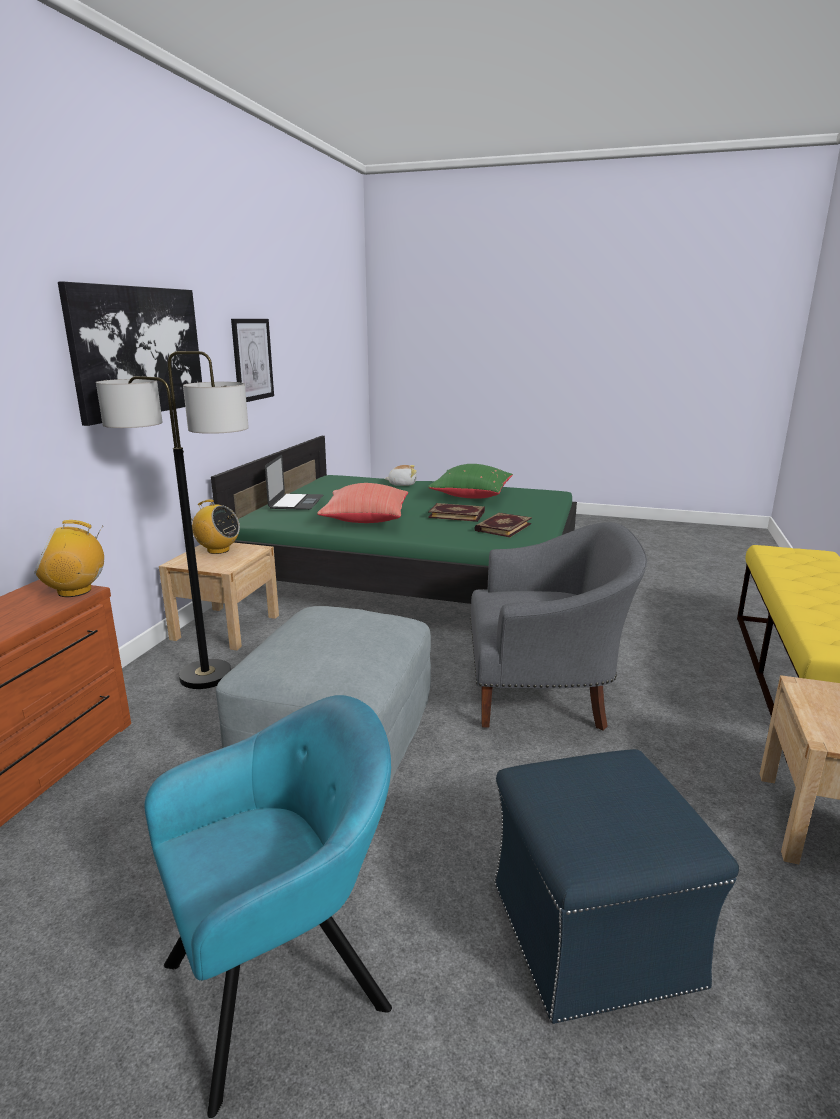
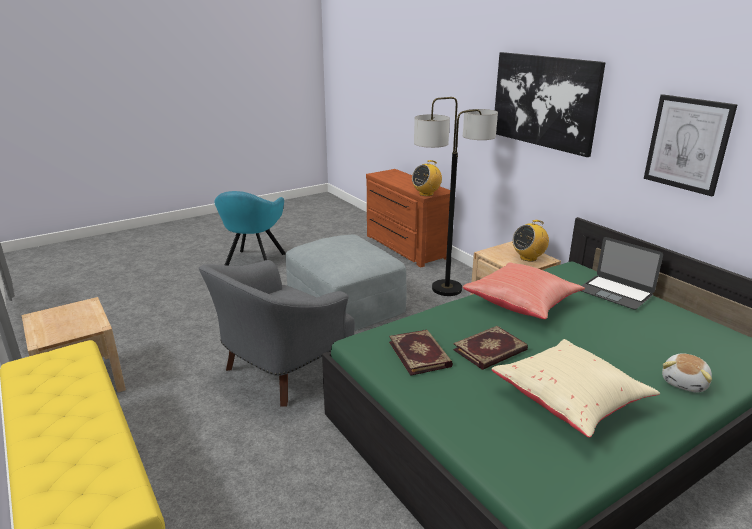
camera: 130 degrees right, 5 degrees up
radio [34,520,104,597] -> radio turned 150 degrees counterclockwise [412,160,442,196]
green pillow [428,464,513,499] -> beige pillow [491,339,660,438]
blue ottoman [494,749,739,1024] -> none

